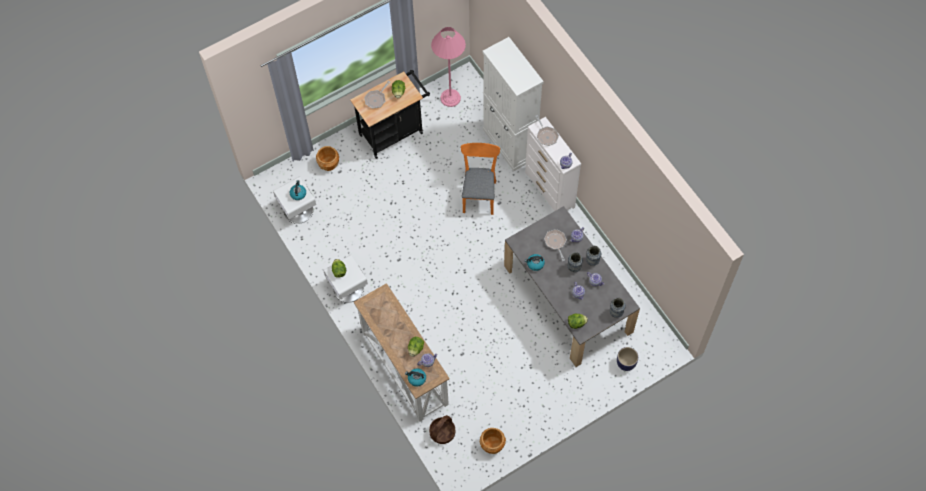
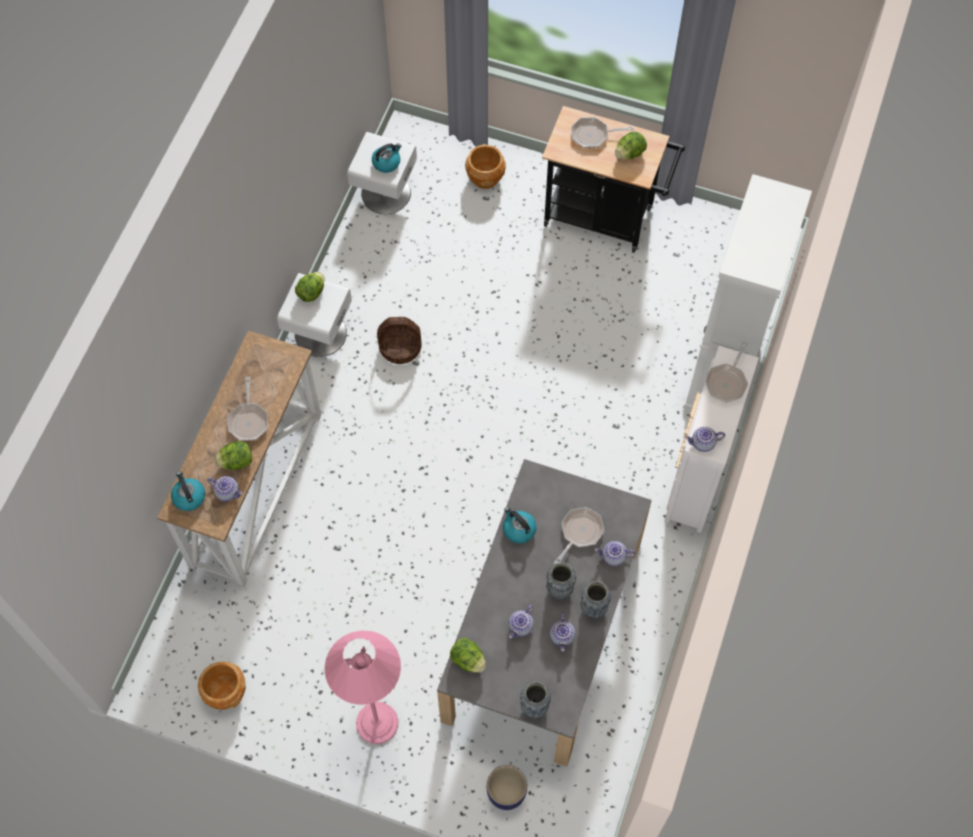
camera: 50 degrees right, 0 degrees up
basket [429,415,455,444] -> basket moved to [377,317,422,364]
pink floor lamp [431,27,466,107] -> pink floor lamp moved to [325,631,401,744]
orange chair [461,143,500,215] -> none
none -> frying pan [228,377,268,441]

